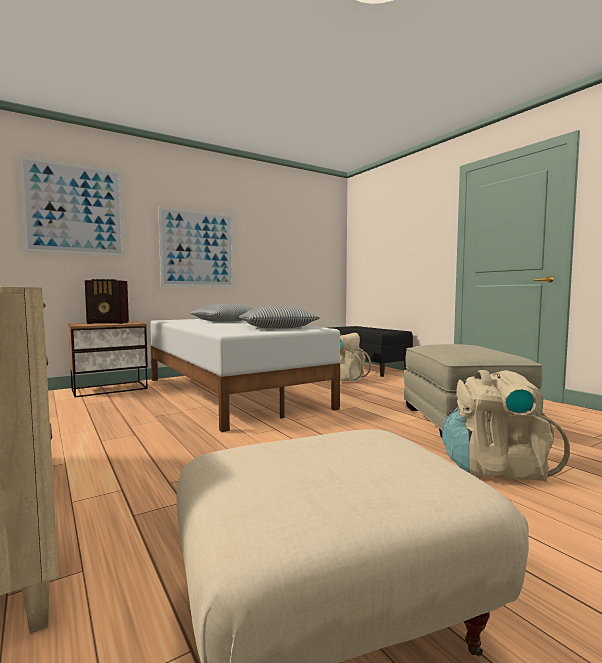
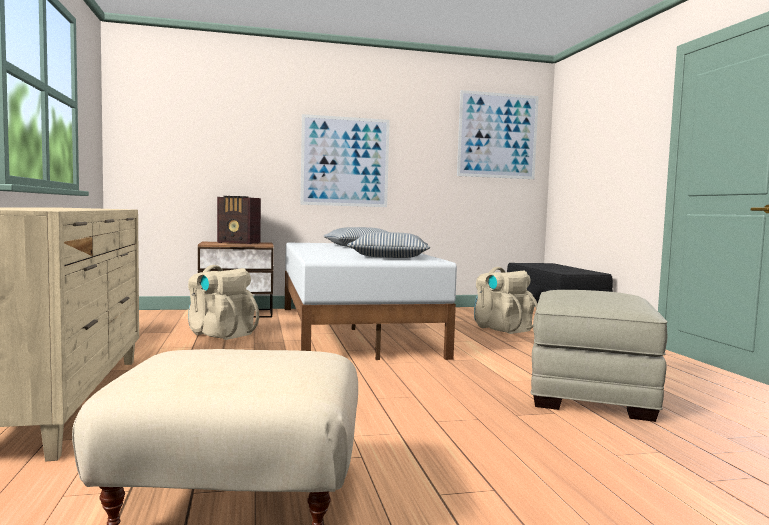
camera: 20 degrees right, 0 degrees up
picture [19,156,124,256] -> picture moved to [457,90,539,179]
beige backpack [442,370,570,482] -> beige backpack moved to [188,265,259,340]

